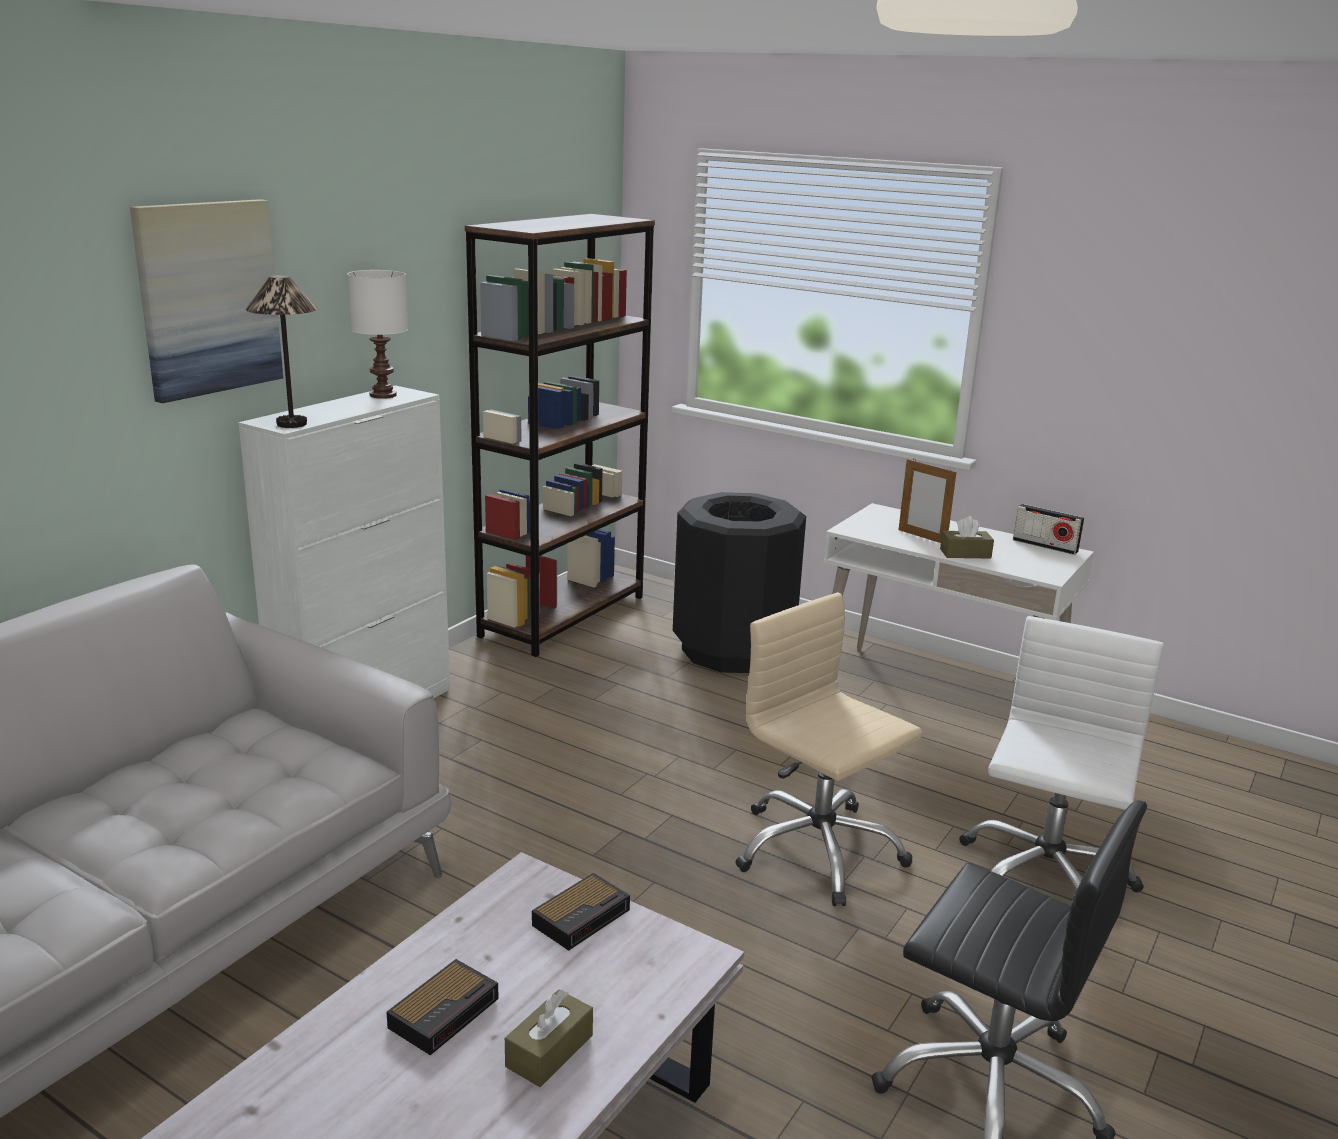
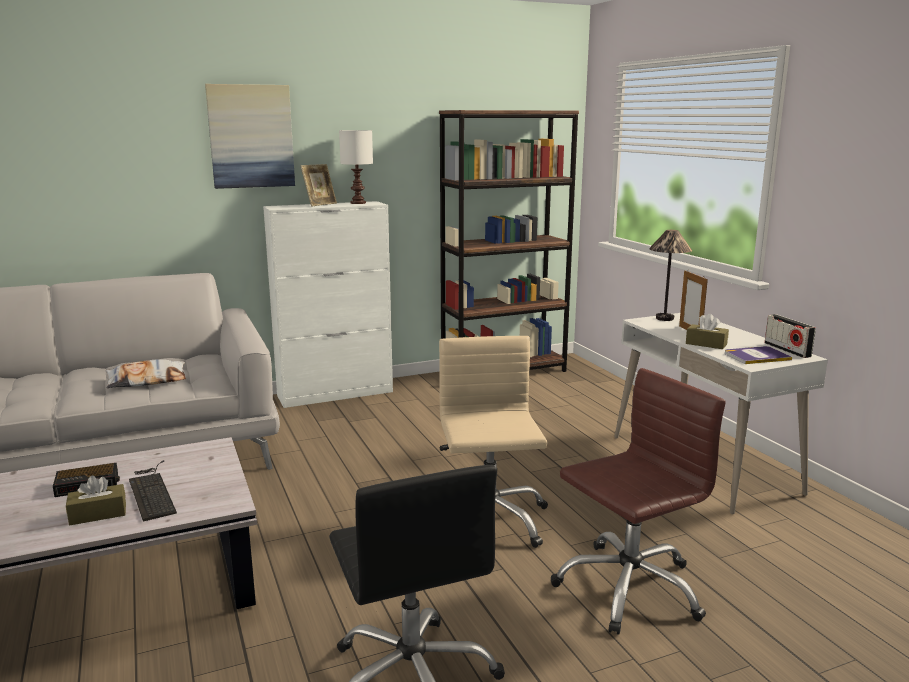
camera: 35 degrees right, 5 degrees down
table lamp [246,275,318,428] -> table lamp moved to [649,230,692,321]
alarm clock [532,873,630,951] -> none
black trash can [673,492,806,673] -> none
white office chair [959,616,1164,893] -> brown office chair [551,368,726,635]
none -> pillow [106,359,186,388]
none -> keyboard [129,460,177,522]
none -> picture frame [301,164,337,207]
none -> book [725,346,792,364]

